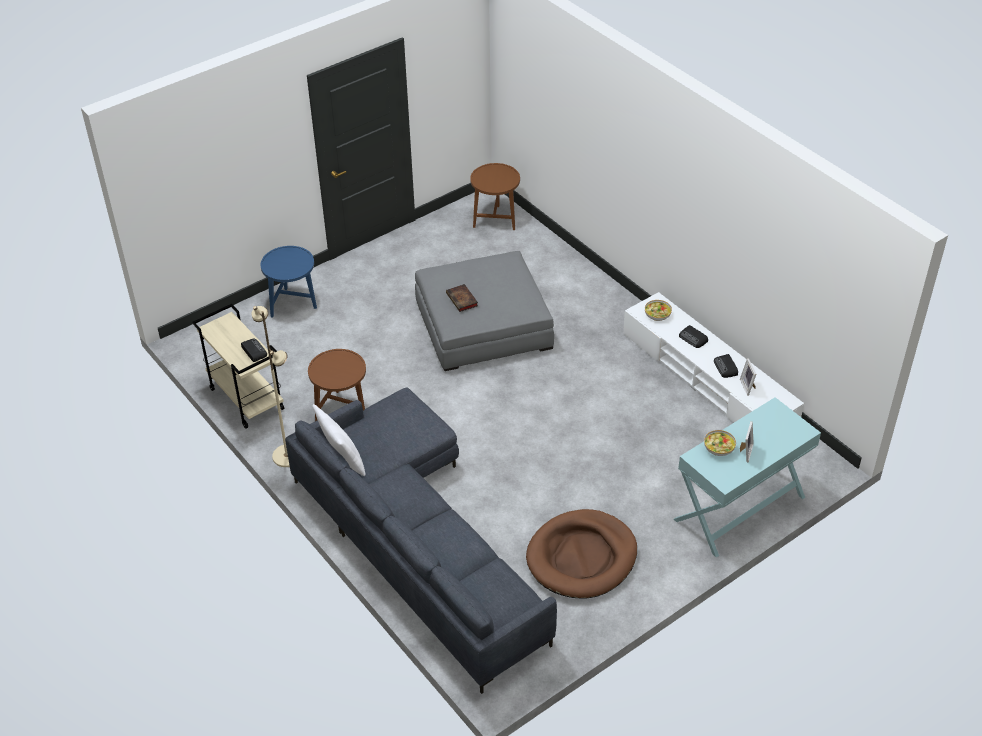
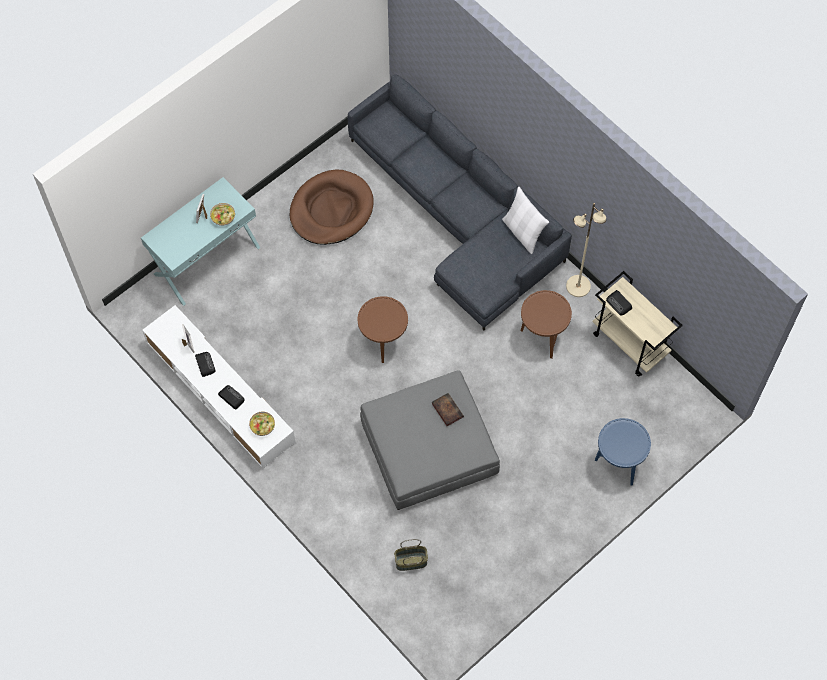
camera: 175 degrees right, 20 degrees up
brown side table [470,163,520,230] -> brown side table moved to [358,296,408,363]
none -> basket [394,539,428,571]

